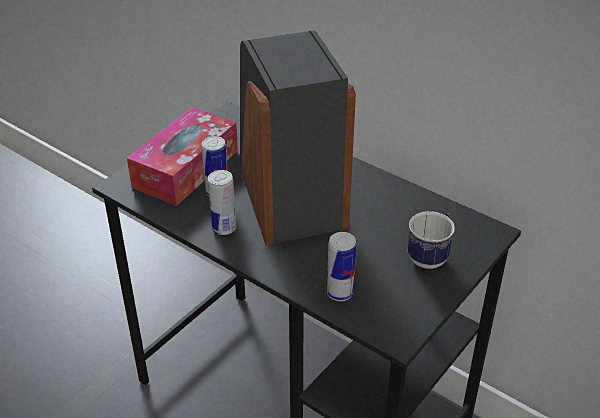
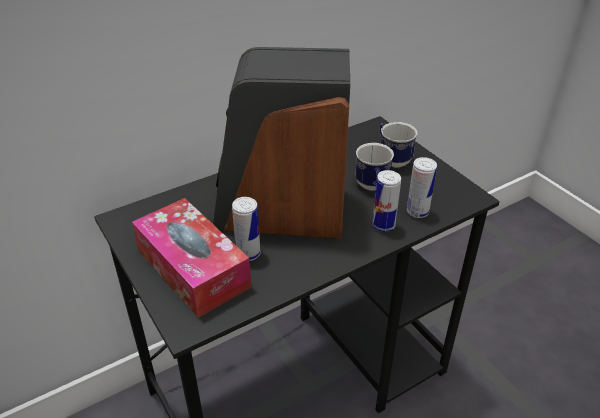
camera: 70 degrees left, 0 degrees up
can [208,170,236,235] -> can moved to [372,170,401,232]
none -> mug [356,143,394,191]

